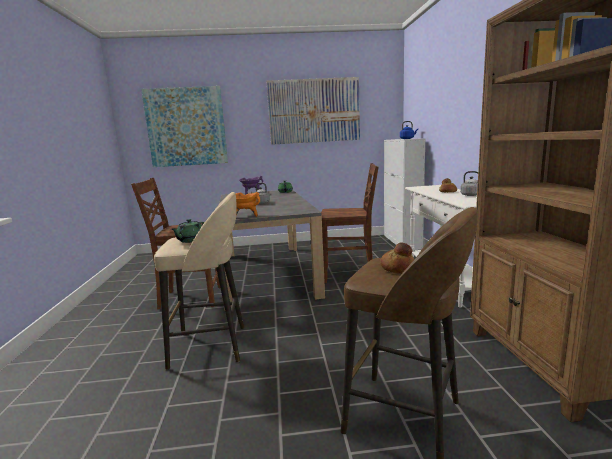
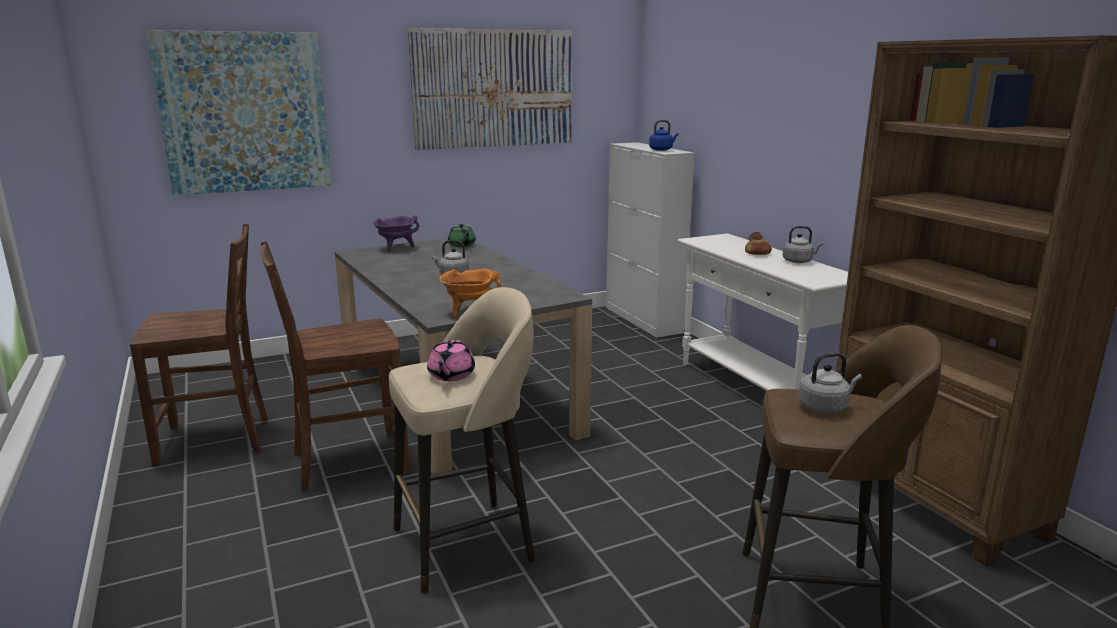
camera: 20 degrees left, 5 degrees up
green teapot [171,219,204,243] -> pink teapot [427,339,475,381]
brown chair [321,163,379,283] -> brown chair moved to [130,224,268,466]
bread [380,243,414,273] -> grey kettle [798,352,862,414]

